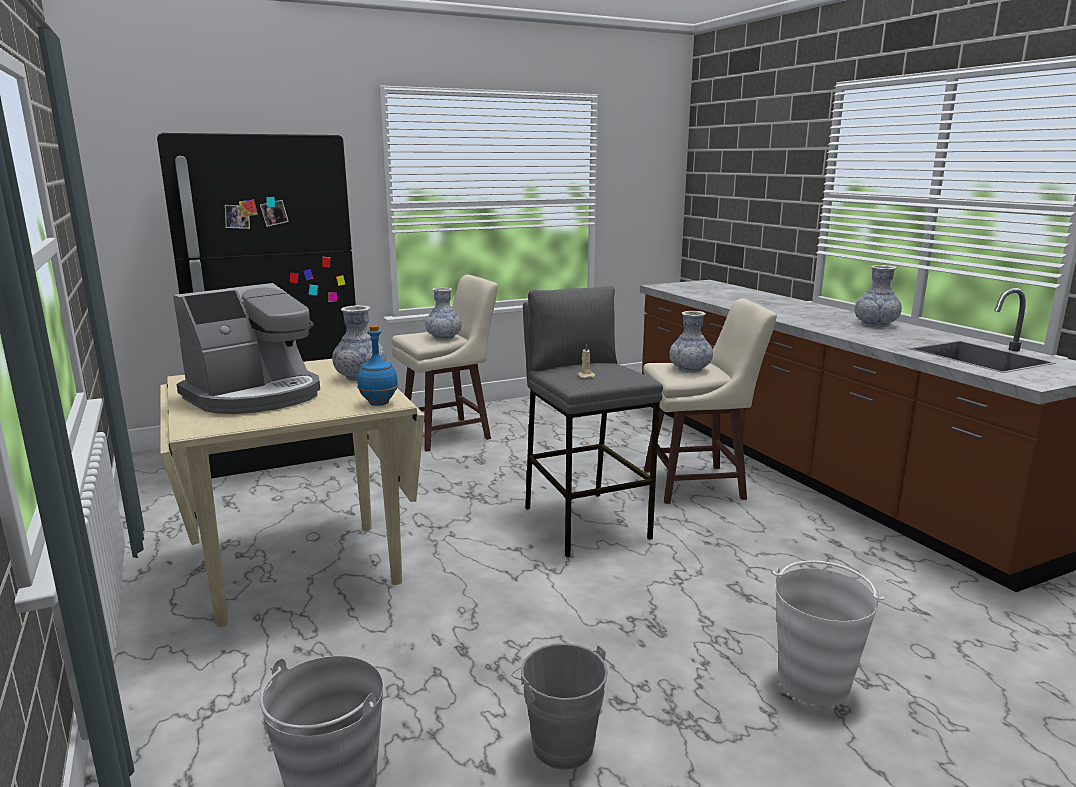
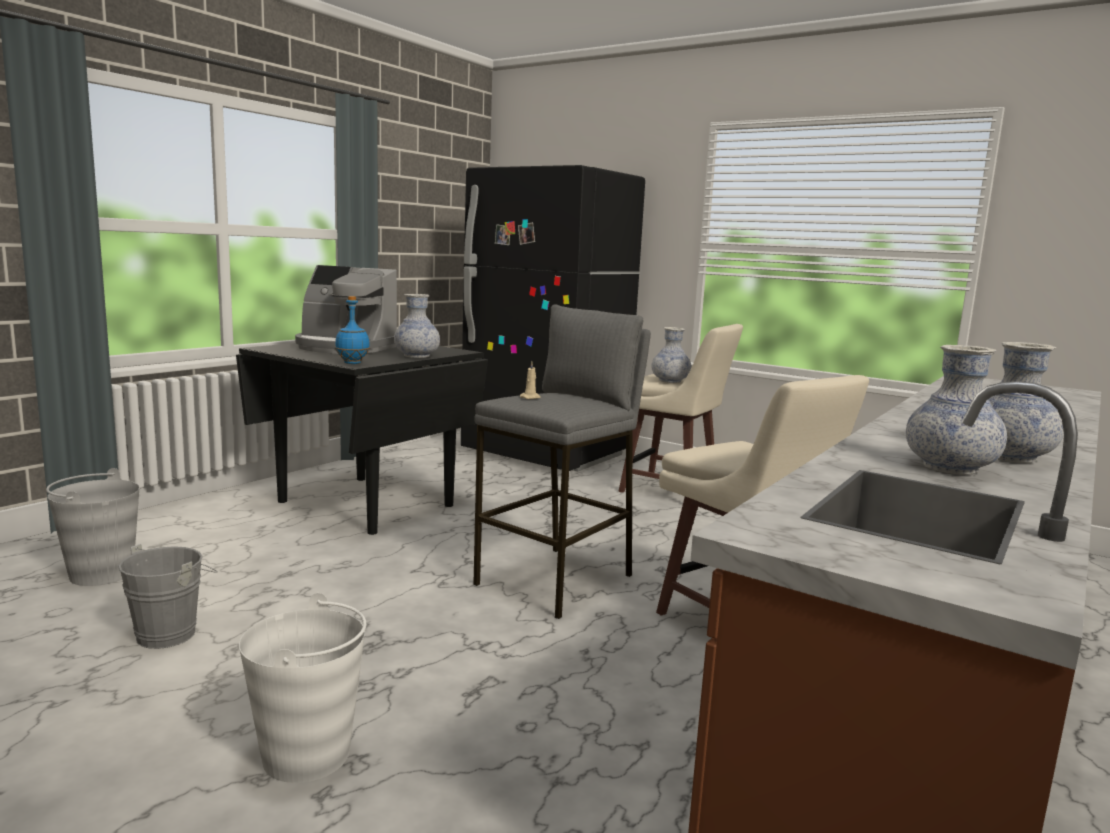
camera: 60 degrees right, 5 degrees down
beige dining table [160,359,425,627] -> black dining table [236,343,488,535]
vase [669,311,713,373] -> vase moved to [906,345,1007,475]

